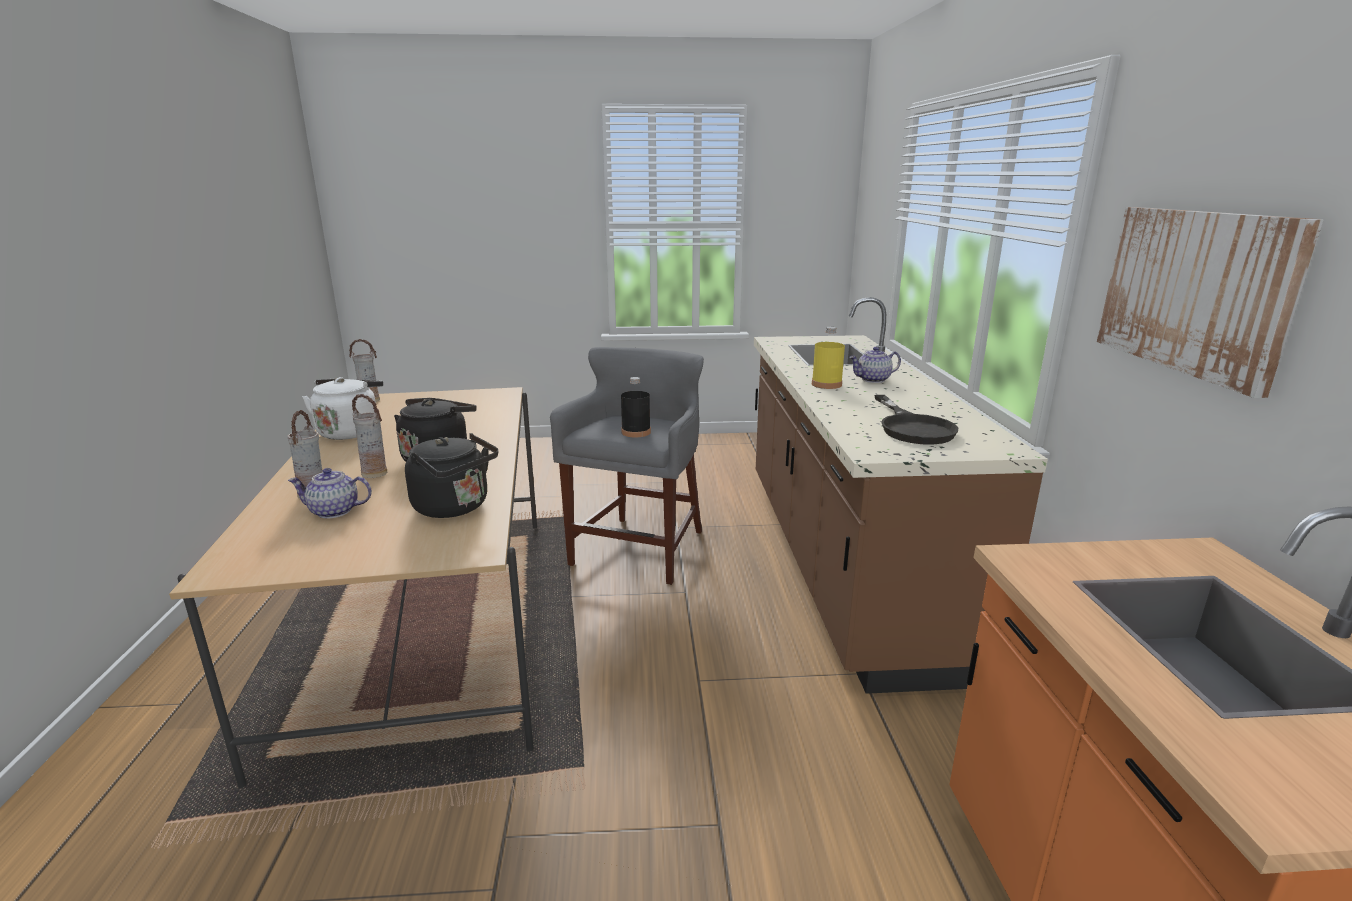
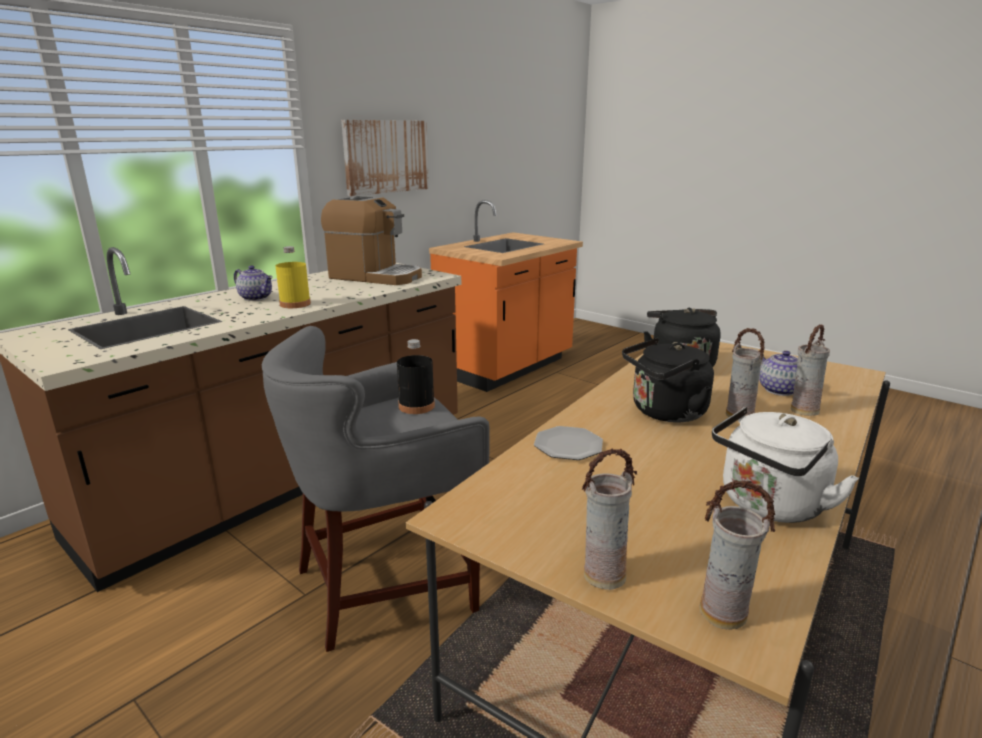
camera: 135 degrees left, 0 degrees up
black frying pan [874,395,958,445] -> coffee machine [321,196,422,285]
none -> plate [534,426,603,460]
none -> vase [582,449,637,590]

